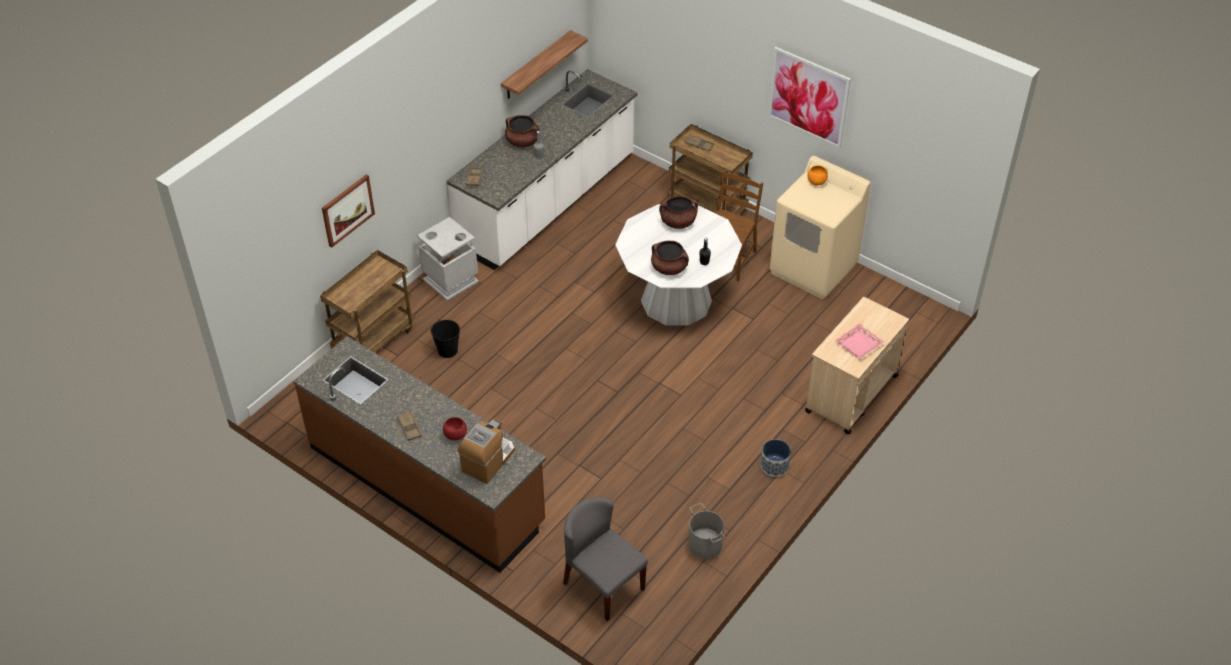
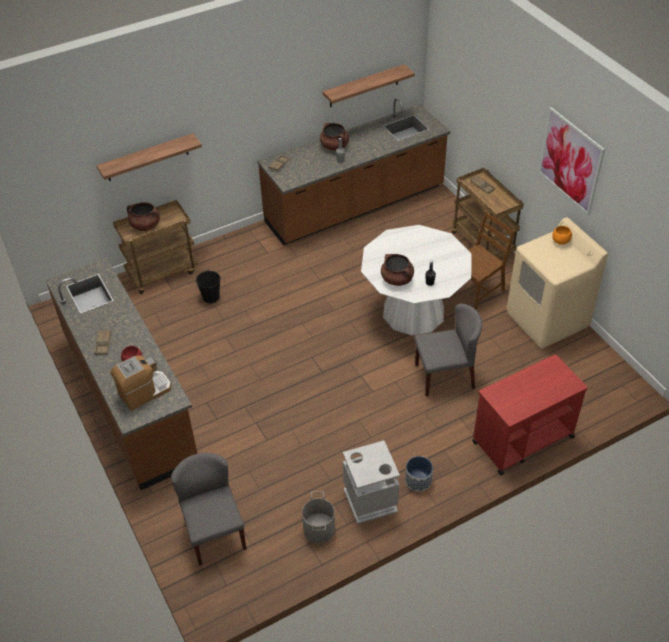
camera: 25 degrees right, 0 degrees up
picture [322,175,375,248] -> shelf [96,133,202,181]
grey trash can [417,217,479,301] -> grey trash can moved to [343,440,400,524]
white counter [447,69,638,270] -> brown counter [257,98,450,246]
brown cooking pot [659,196,698,229] -> brown cooking pot moved to [127,202,160,231]
beige cart [805,297,909,434] -> red cart [472,354,588,475]
pink tray [835,323,884,359] -> none
none -> grey chair [414,304,482,396]

